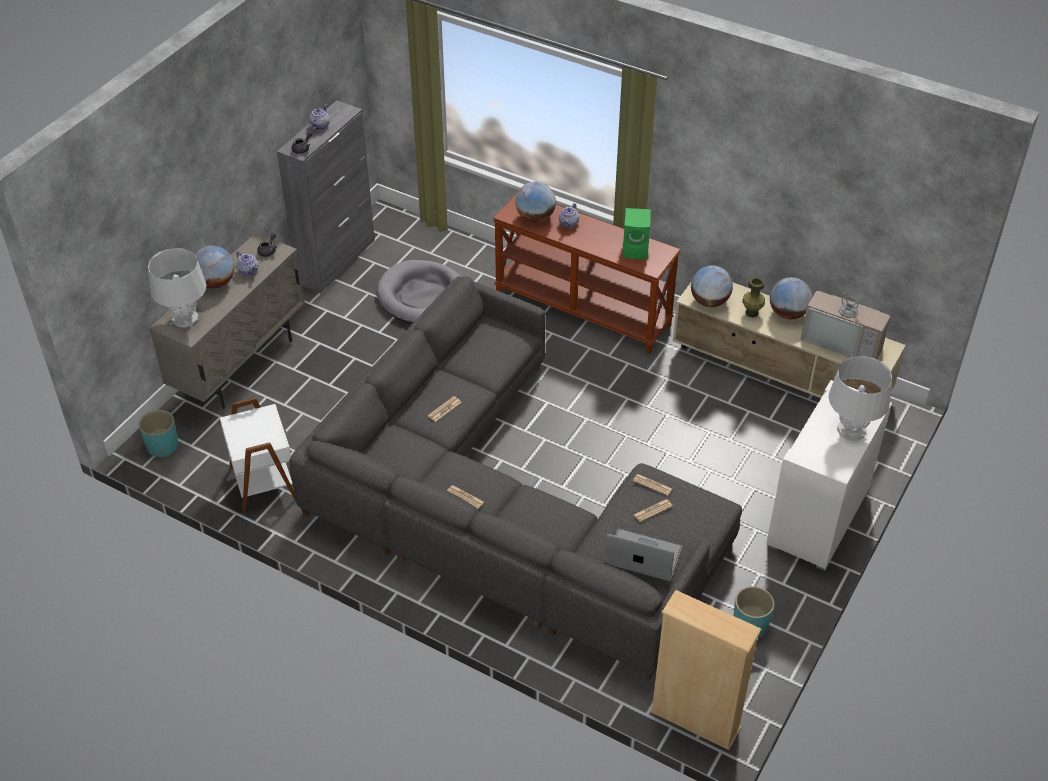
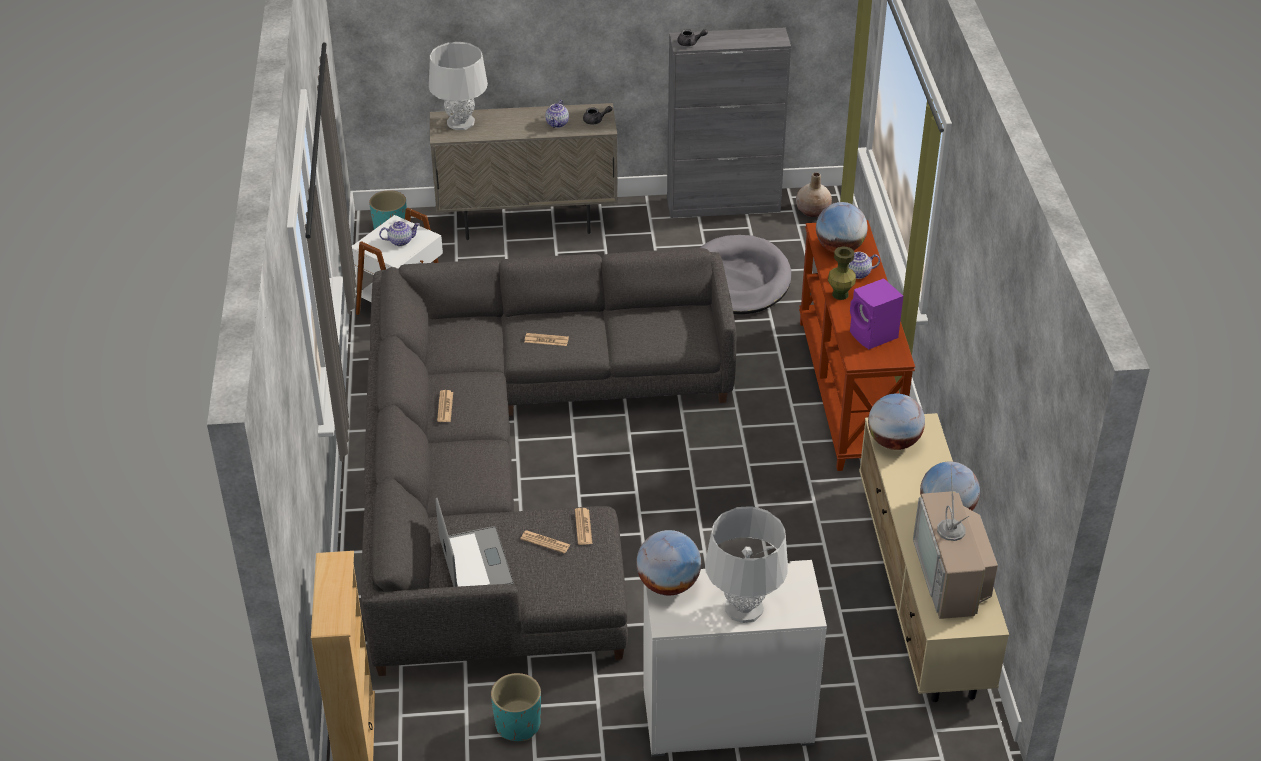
camera: 55 degrees right, 5 degrees down
globe [195,246,234,288] -> globe moved to [636,530,701,596]
teapot [309,104,330,130] -> teapot moved to [379,221,420,246]
green speaker [622,208,651,259] -> purple speaker [850,278,903,349]
green vase [742,276,765,317] -> green vase moved to [828,246,856,300]
none -> beige vase [796,173,832,217]

